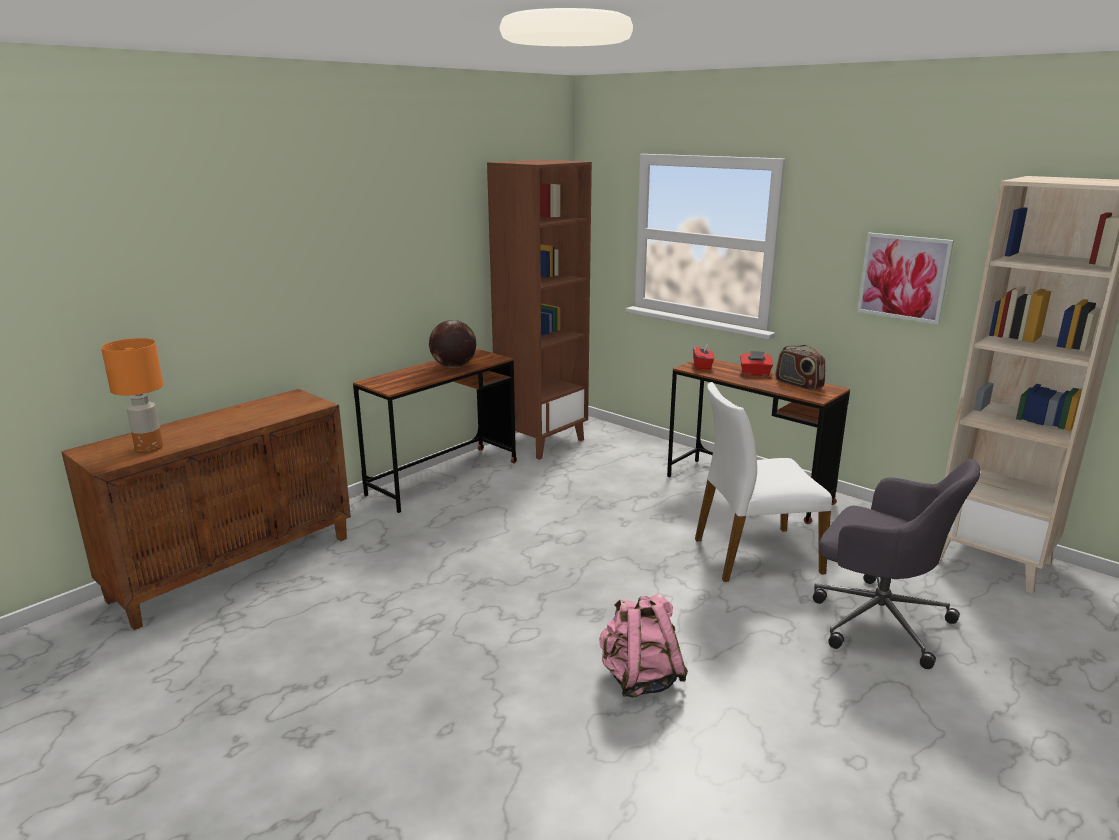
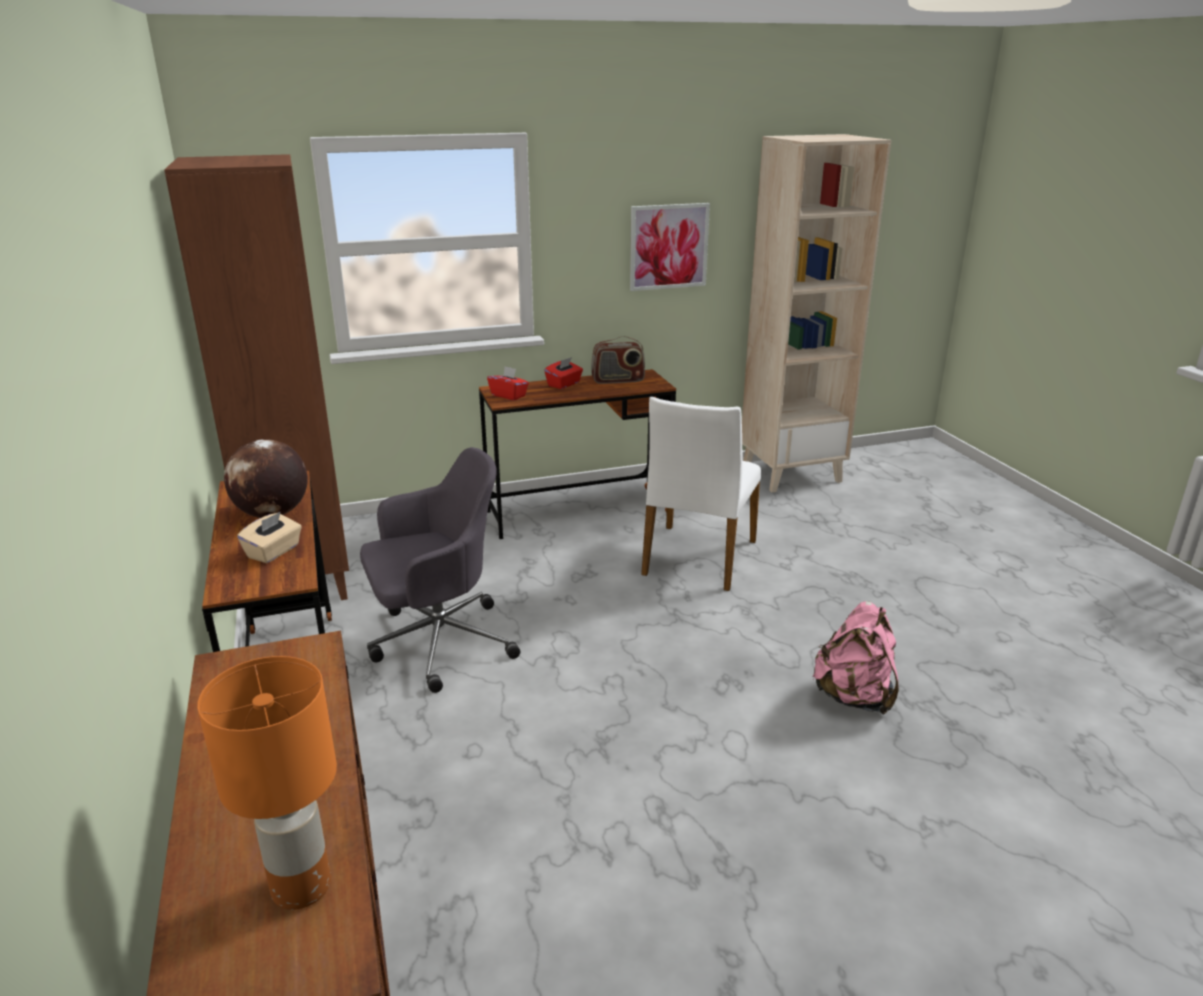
camera: 60 degrees left, 5 degrees up
grey office chair [813,459,980,669] -> grey office chair moved to [360,447,520,693]
none -> beige tissue box [237,511,302,563]

